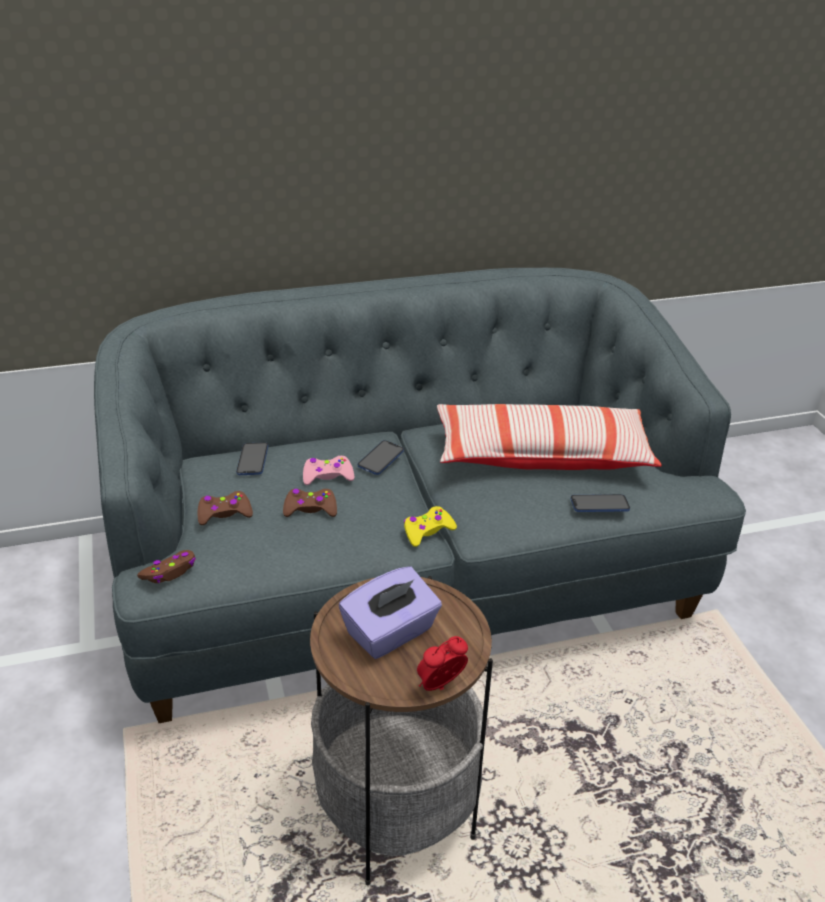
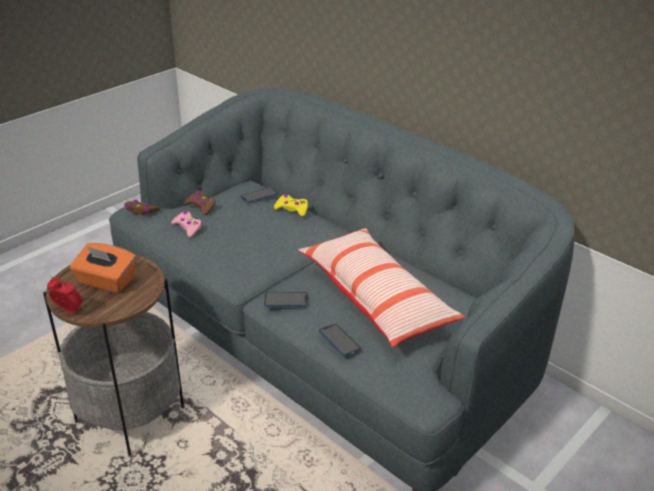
camera: 60 degrees right, 0 degrees up
brown game controller [283,489,337,517] -> none
pink game controller [303,456,354,485] -> pink game controller moved to [171,211,202,237]
purple tissue box [339,566,442,659] -> orange tissue box [70,243,136,293]
phone [358,440,404,475] -> phone moved to [264,292,308,307]
yellow game controller [404,506,457,547] -> yellow game controller moved to [274,194,308,217]

